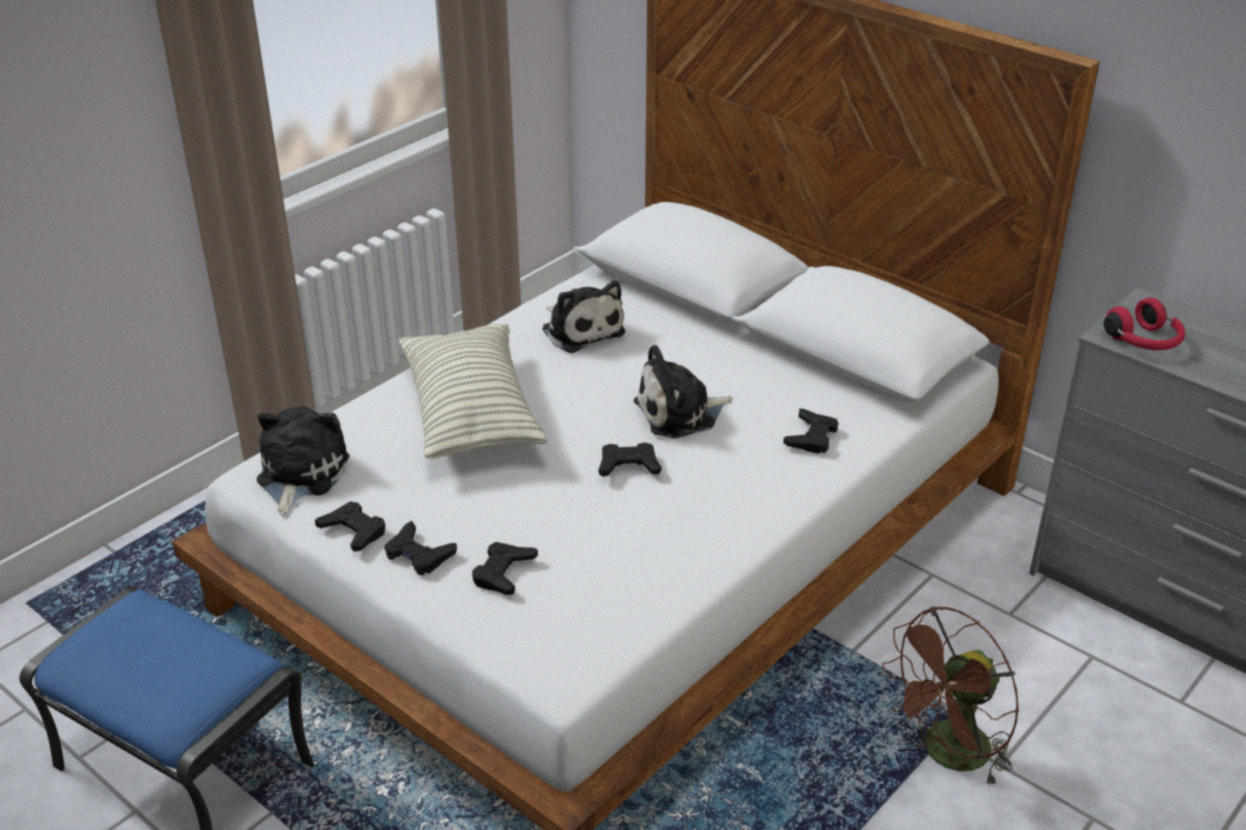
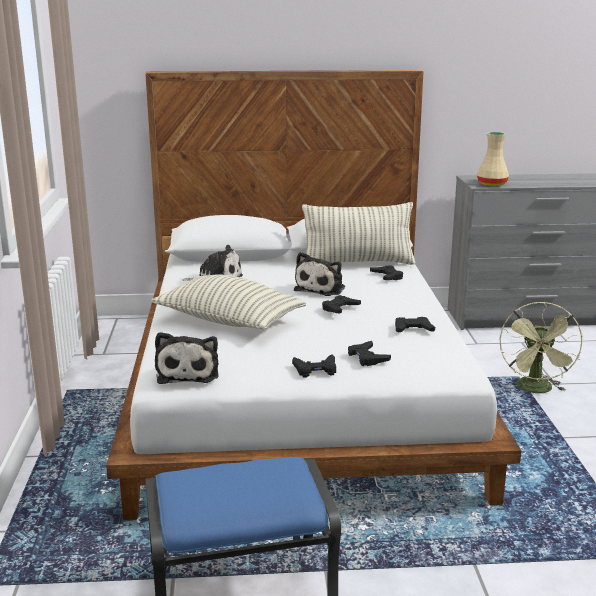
camera: 45 degrees left, 15 degrees down
plush toy [257,407,349,515] -> plush toy turned 150 degrees counterclockwise [155,332,219,384]
black game controller [315,501,385,552] -> black game controller moved to [395,317,435,332]
brown fan [882,606,1019,787] -> green fan [500,302,583,393]
red headphones [1104,298,1185,350] -> beige vase [477,132,509,186]
none -> pillow [302,202,416,265]

